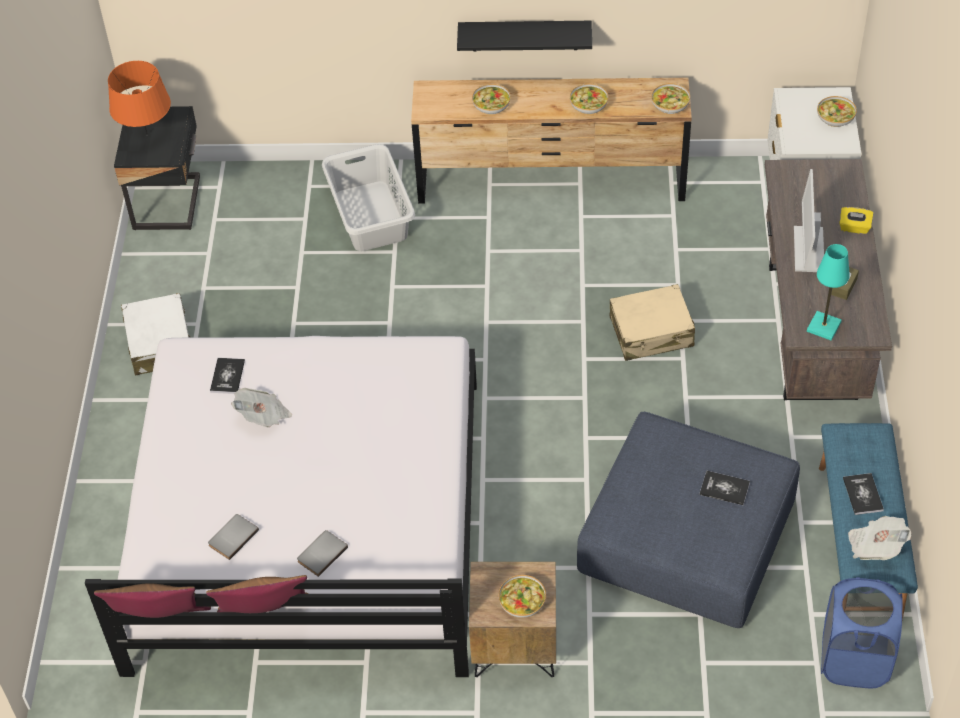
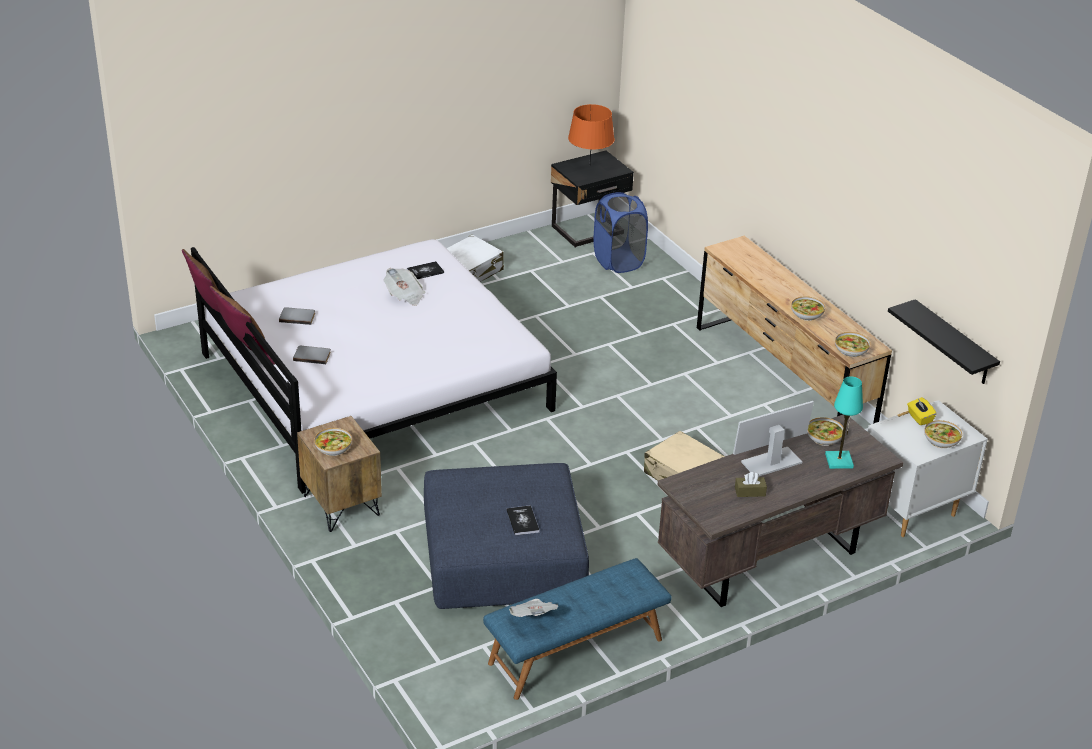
camera: 55 degrees right, 15 degrees down
grey laundry basket [322,144,415,251] -> none
black shelf [457,21,592,51] -> black shelf moved to [888,299,1000,384]
bowl [472,84,511,115] -> bowl moved to [807,417,843,446]
turquoise table lamp [807,244,850,341] -> turquoise table lamp moved to [825,376,863,469]
blue laundry basket [821,577,902,688] -> blue laundry basket moved to [593,192,648,273]
yellow tissue box [839,207,873,234] -> yellow tissue box moved to [907,397,936,425]
book [843,473,884,515] -> none

